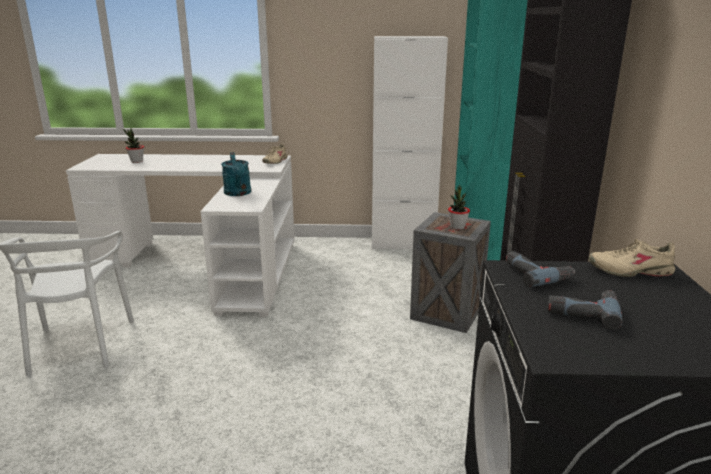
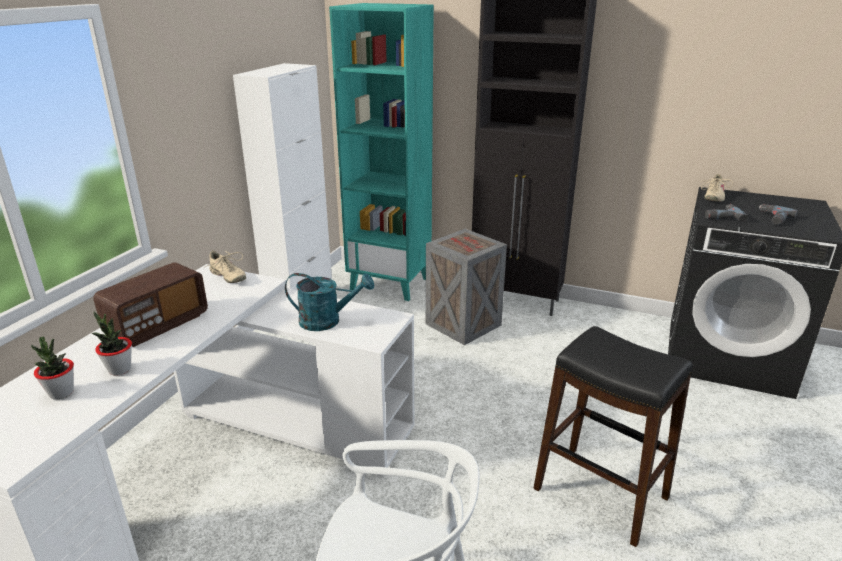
camera: 70 degrees left, 5 degrees up
potted plant [448,184,470,230] -> potted plant moved to [92,312,132,375]
none -> radio [93,262,208,347]
none -> black stool [533,326,693,547]

